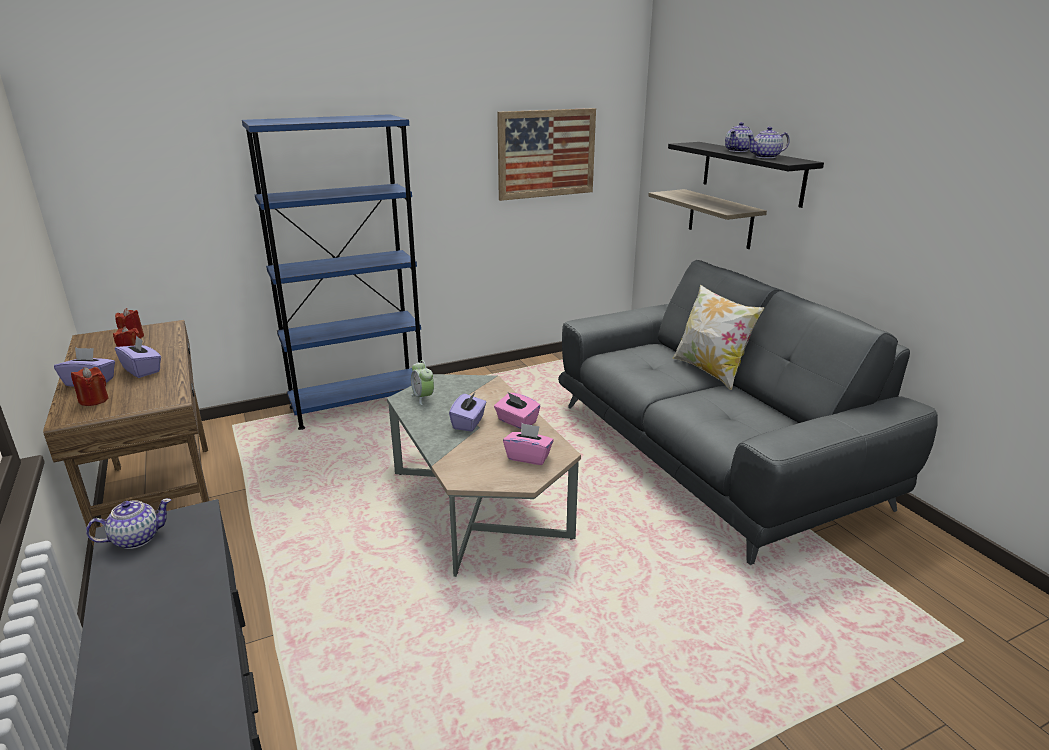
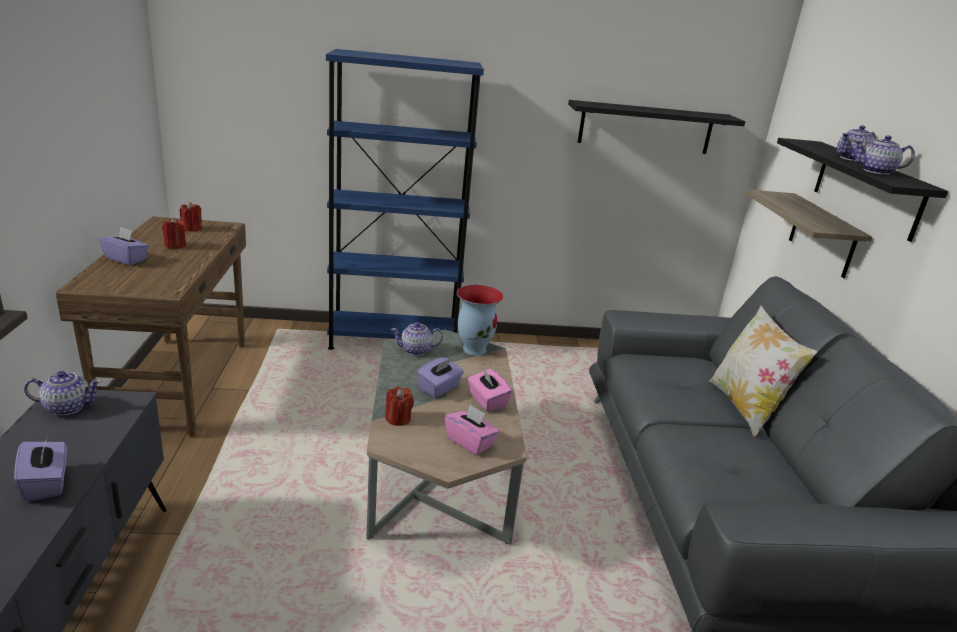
camera: 20 degrees right, 0 degrees up
red candle [71,367,109,406] -> red candle moved to [385,387,414,426]
purple tissue box [115,335,161,378] -> purple tissue box moved to [14,438,67,501]
alarm clock [411,360,434,405] -> teapot [391,322,443,355]
picture [497,108,596,201] -> black shelf [568,100,745,154]
none -> vase [457,285,504,355]

